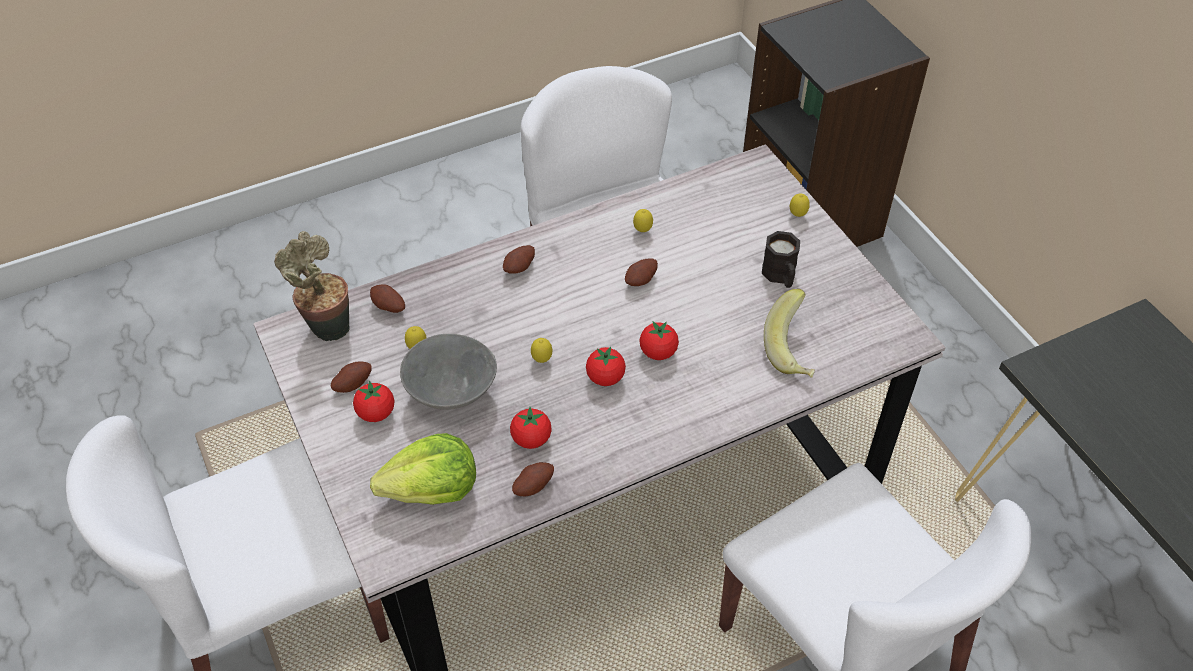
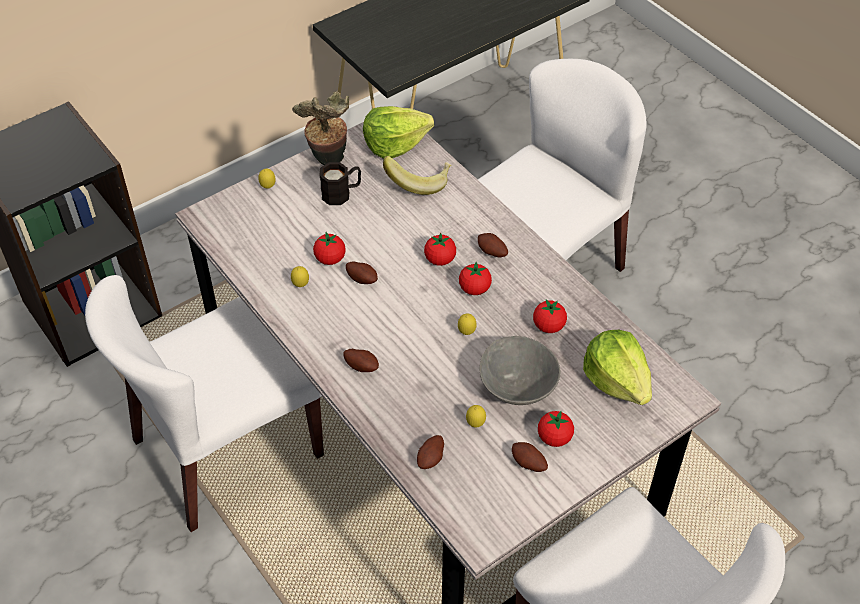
camera: 100 degrees left, 0 degrees up
potted plant [274,231,350,341] -> potted plant moved to [292,91,349,165]
potato [512,462,554,496] -> potato moved to [478,233,508,258]
none -> tomato [313,232,346,265]
none -> lettuce [363,106,434,159]

